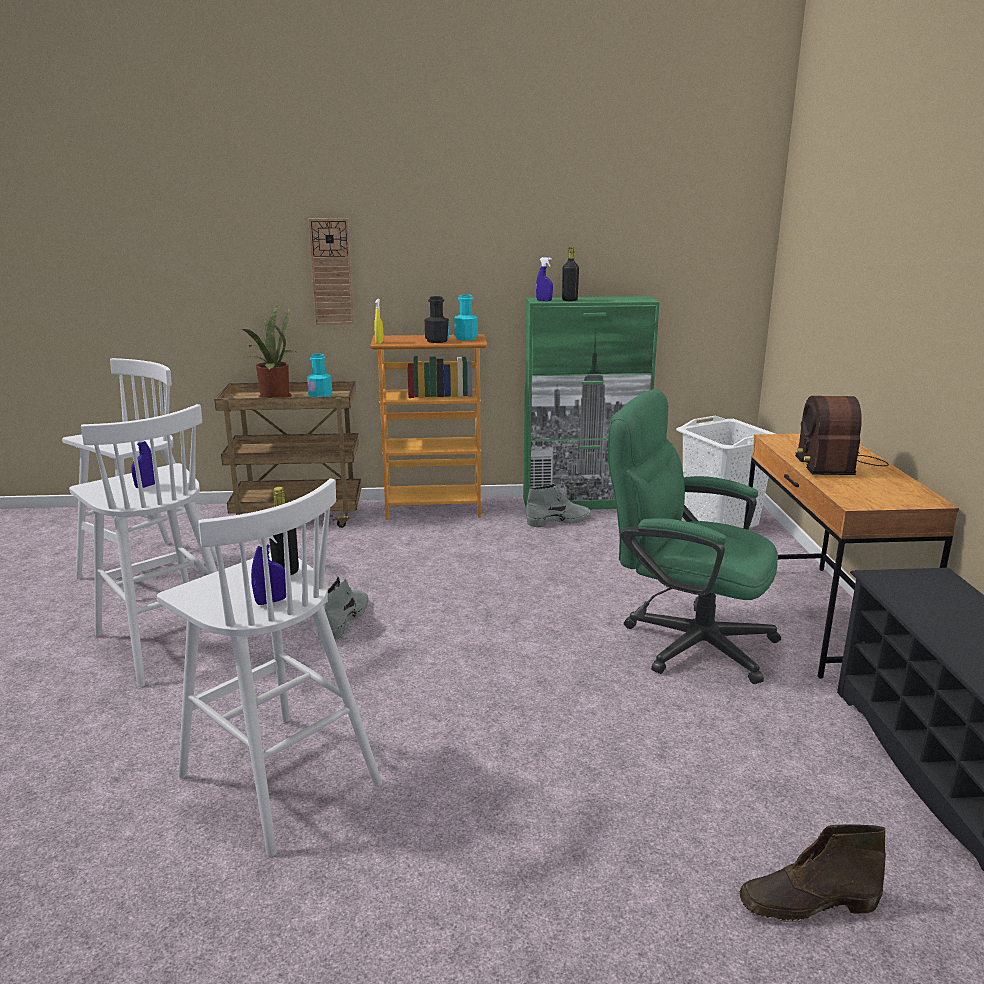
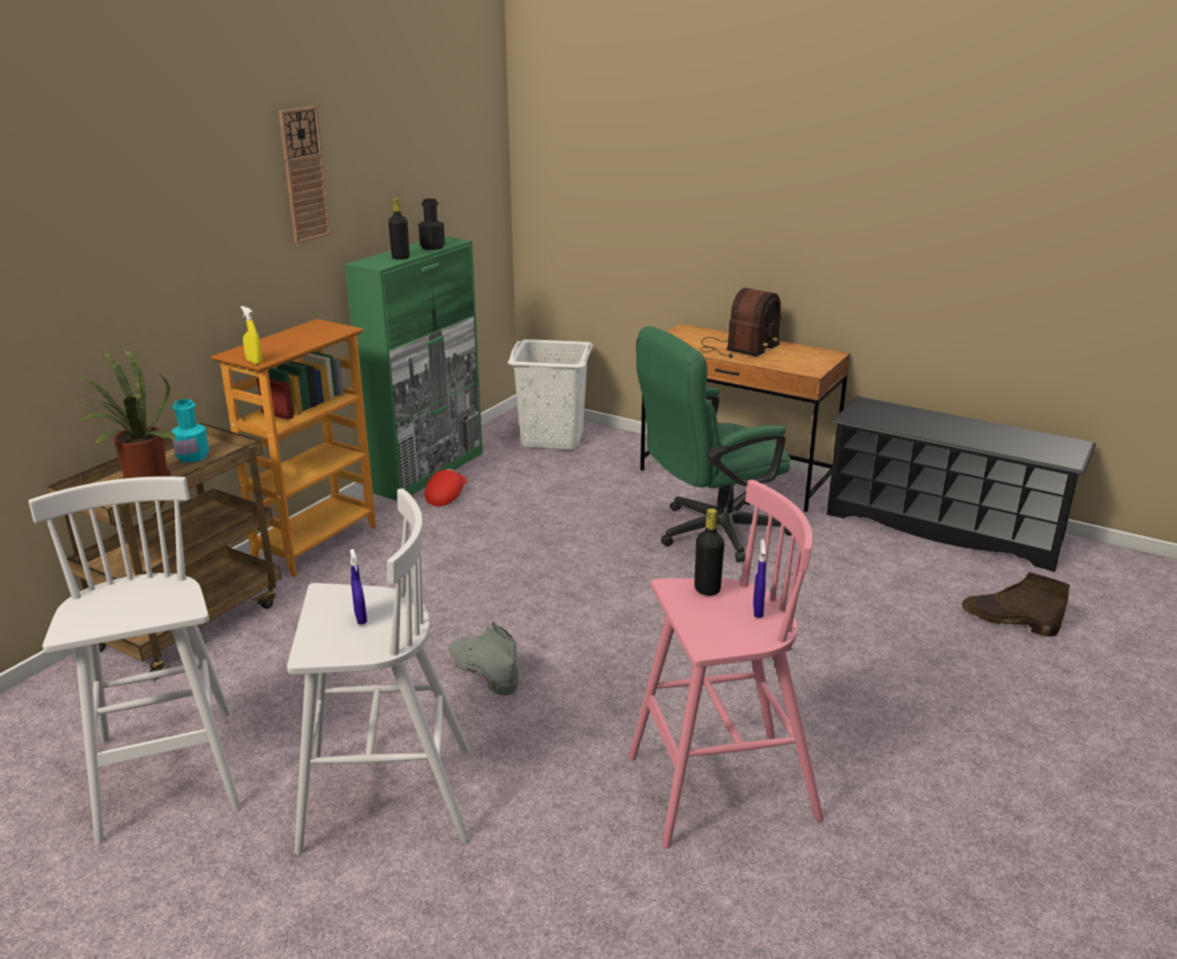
camera: 55 degrees left, 5 degrees up
white stool [157,478,382,856] -> pink stool [628,479,824,848]
wall clock [308,218,354,325] -> wall clock moved to [279,106,331,244]
black bottle [425,296,449,343] -> black bottle moved to [418,198,445,250]
turquoise bottle [454,294,478,341] -> none
grey boot [526,483,592,527] -> red cap [425,469,467,506]
blue spray bottle [536,257,553,301] -> none
brown boot [740,824,886,922] -> brown boot turned 90 degrees clockwise [962,573,1070,637]
radio [795,396,889,475] -> radio turned 90 degrees counterclockwise [700,288,781,358]

